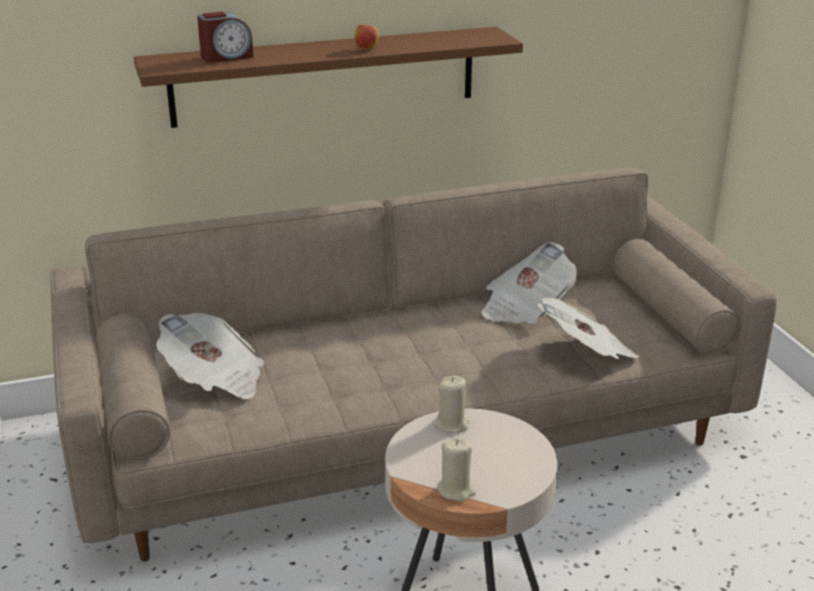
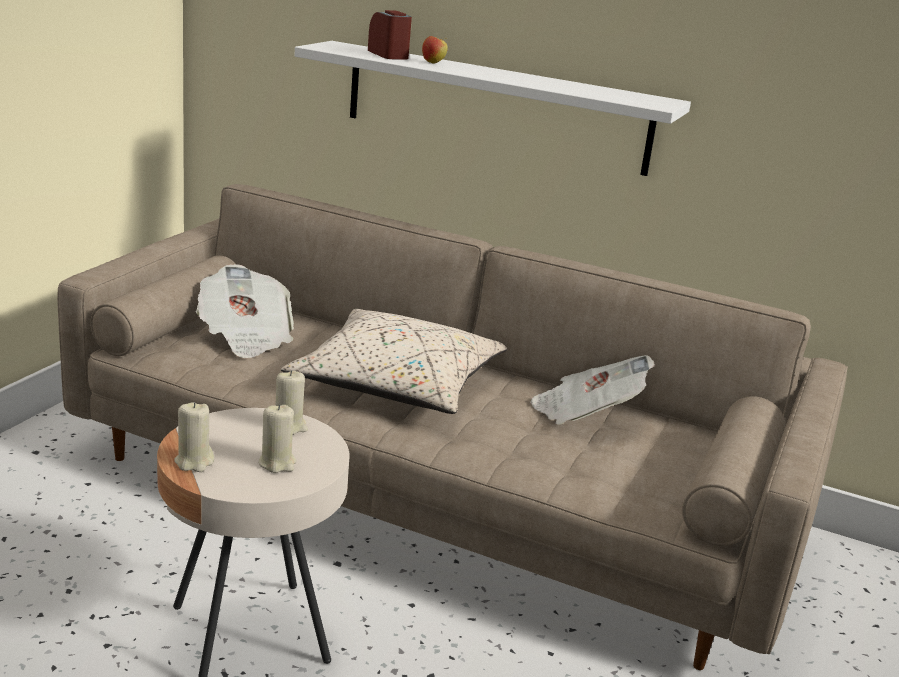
camera: 40 degrees right, 5 degrees down
brown shelf [134,27,523,128] -> white shelf [295,41,691,176]
alarm clock [197,12,254,63] -> alarm clock turned 135 degrees counterclockwise [368,10,412,60]
apple [354,22,379,50] -> apple moved to [422,36,448,64]
newspaper [537,298,639,359] -> none
none -> beige candle [258,404,296,473]
none -> beige pillow [281,309,507,414]

